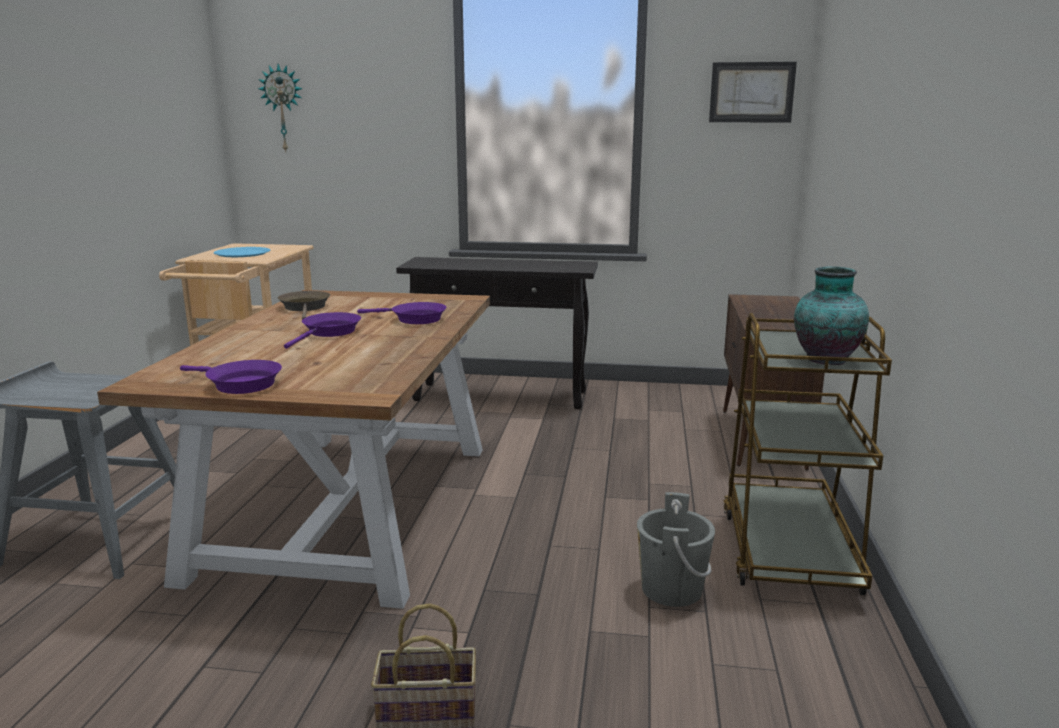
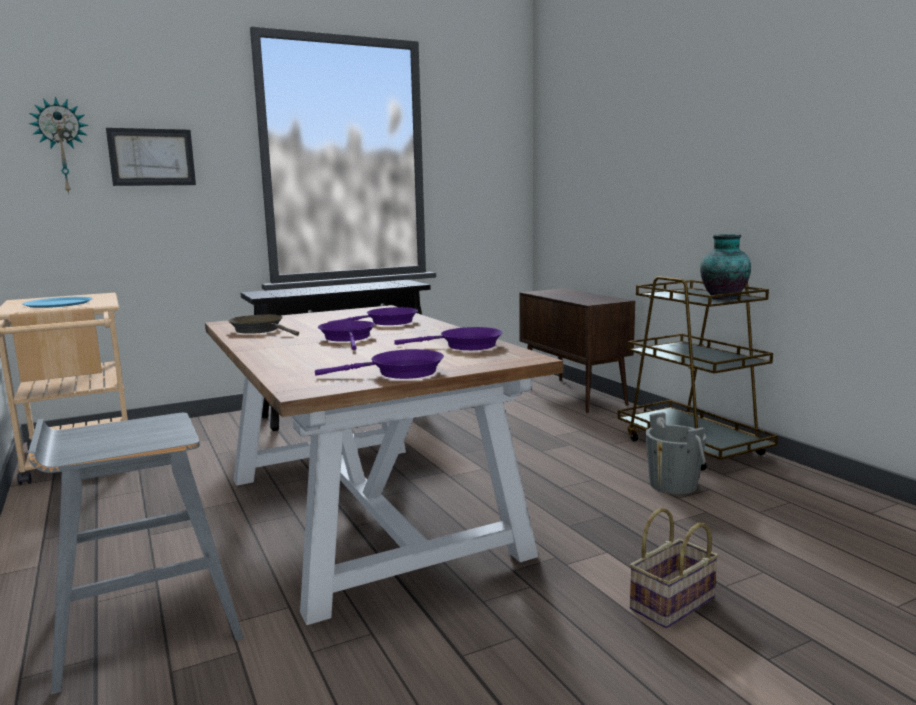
camera: 35 degrees left, 5 degrees down
picture [709,62,797,122] -> picture moved to [106,128,196,186]
none -> purple frying pan [394,327,503,350]

